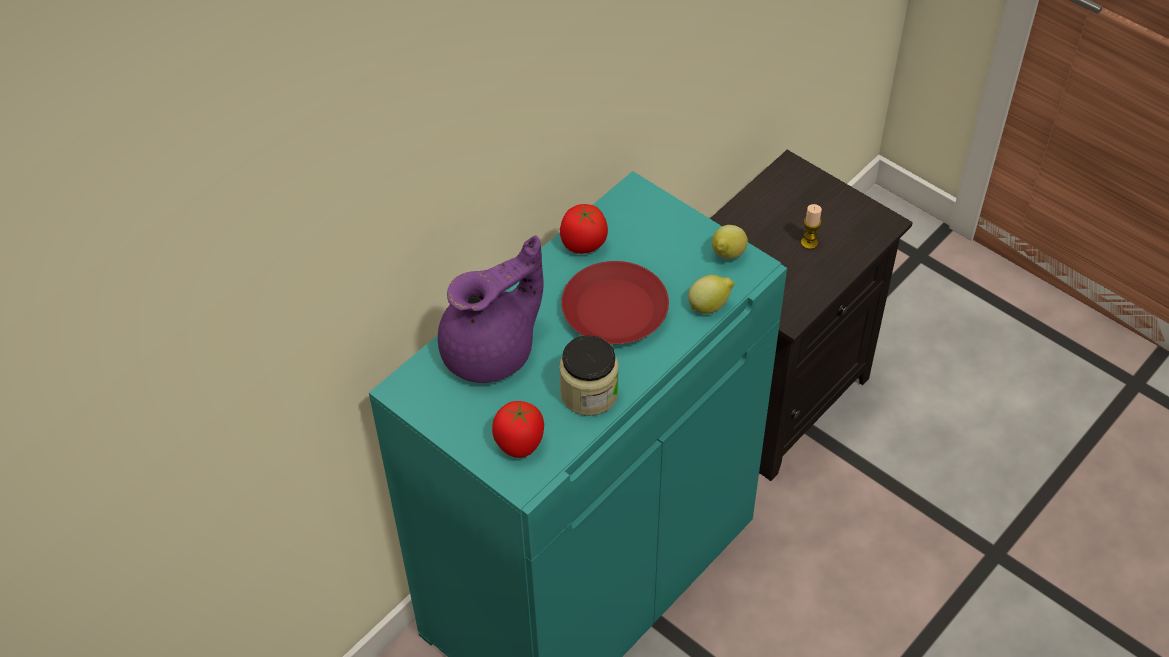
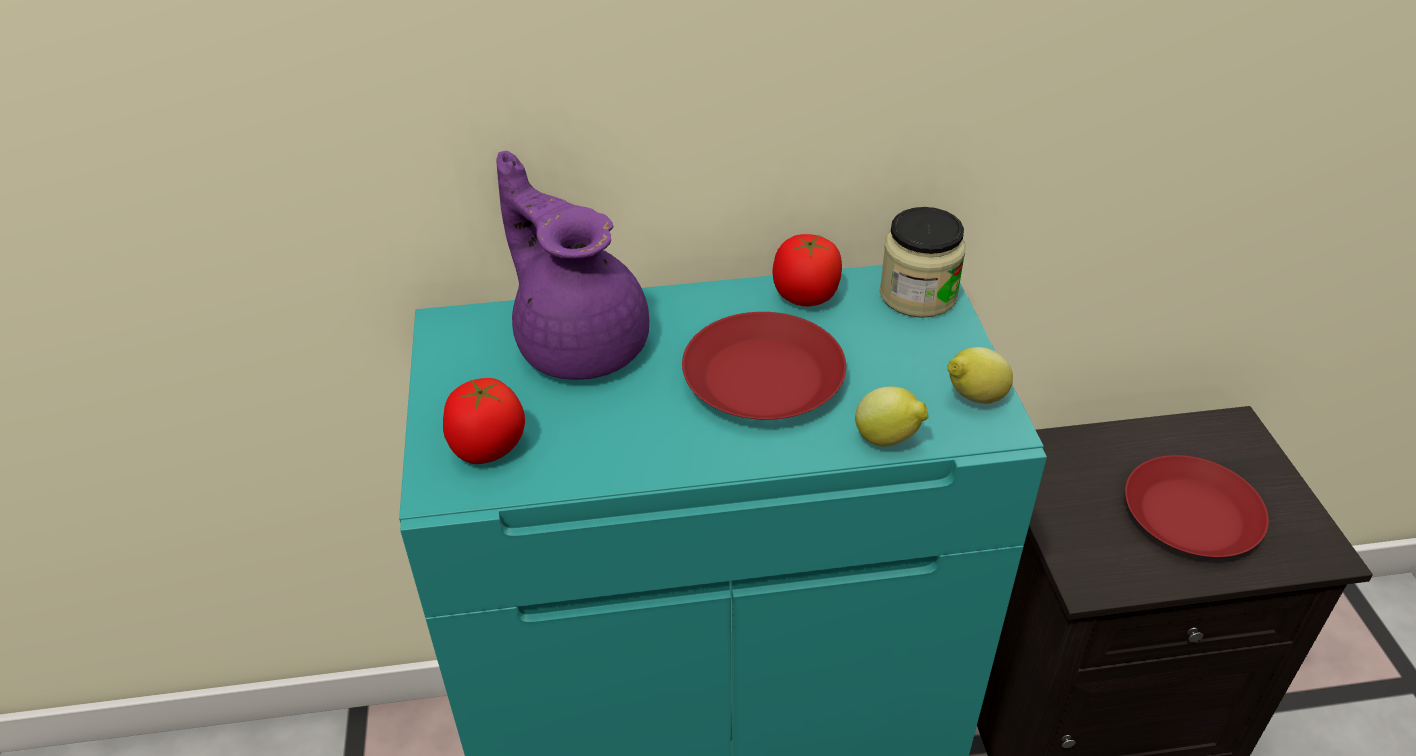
camera: 40 degrees right, 10 degrees down
purple teapot [438,235,544,383] -> purple teapot turned 135 degrees counterclockwise [496,151,649,380]
jar [559,335,619,416] -> jar moved to [879,207,966,318]
candle [801,204,822,249] -> red plate [1125,455,1269,557]

